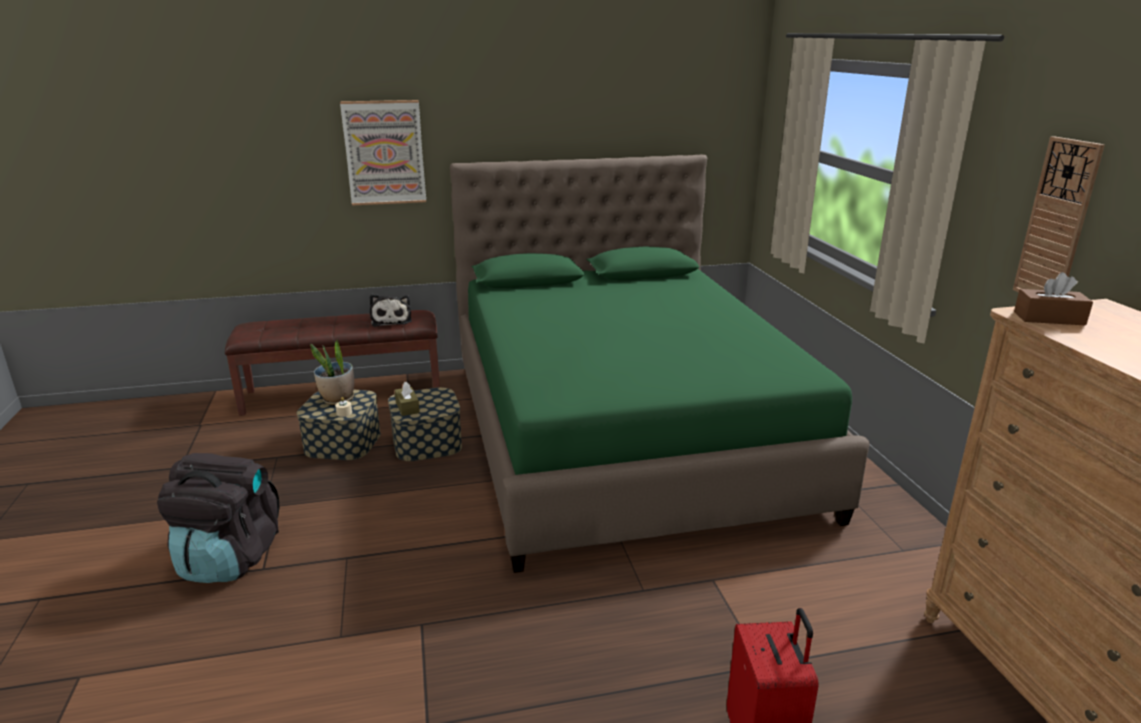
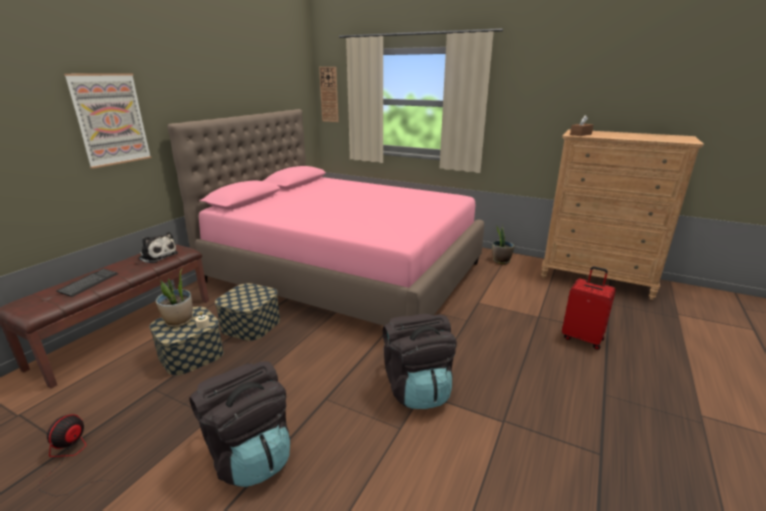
camera: 50 degrees left, 0 degrees up
brown tissue box [395,382,420,416] -> none
green bed [450,155,870,573] -> pink bed [167,109,484,326]
wall clock [1013,136,1105,292] -> wall clock moved to [319,67,339,122]
none -> fan [38,414,115,496]
none -> keyboard [57,269,118,297]
none -> black backpack [382,314,457,409]
none -> potted plant [492,224,514,264]

